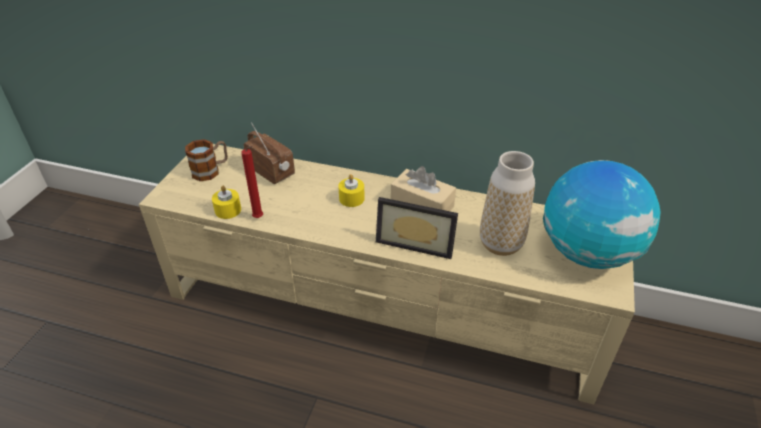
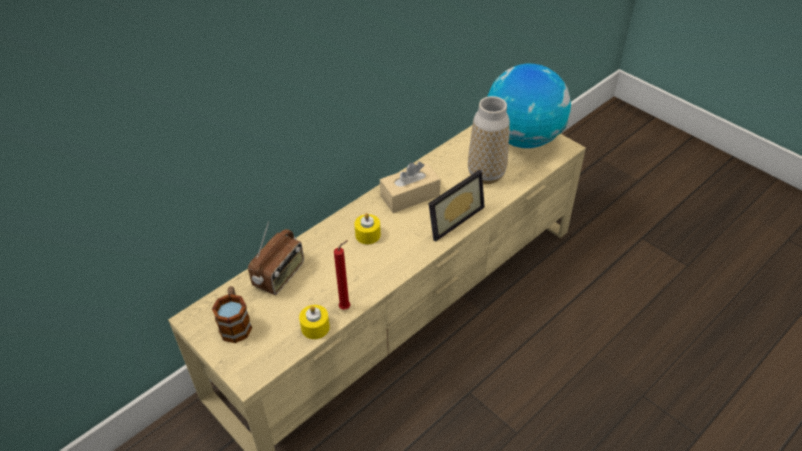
camera: 60 degrees left, 5 degrees up
radio [243,122,295,184] -> radio turned 135 degrees clockwise [248,222,304,295]

